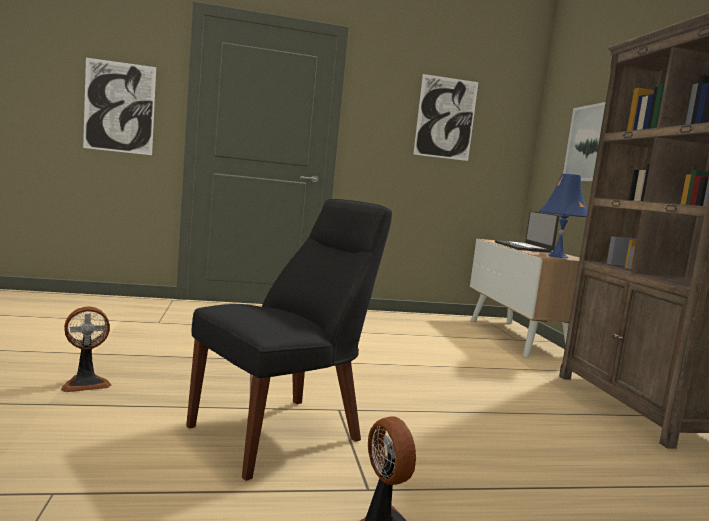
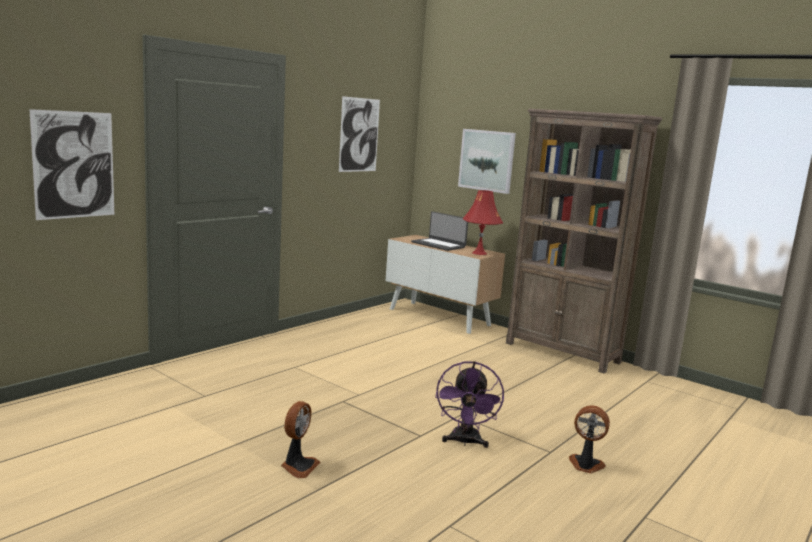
camera: 40 degrees left, 5 degrees up
black chair [186,199,392,481] -> purple fan [435,361,504,448]
blue table lamp [539,174,588,258] -> red table lamp [463,190,503,255]

